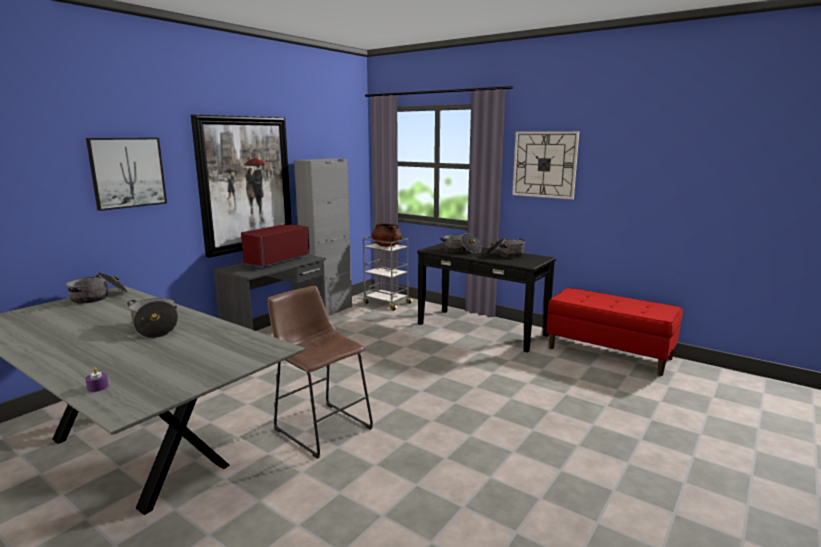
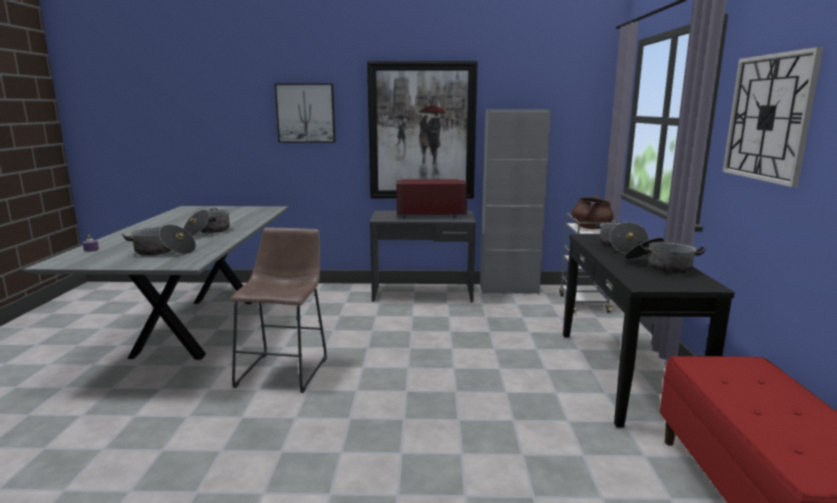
camera: 55 degrees right, 0 degrees up
cooking pot [66,272,128,303] -> cooking pot moved to [122,225,196,256]

